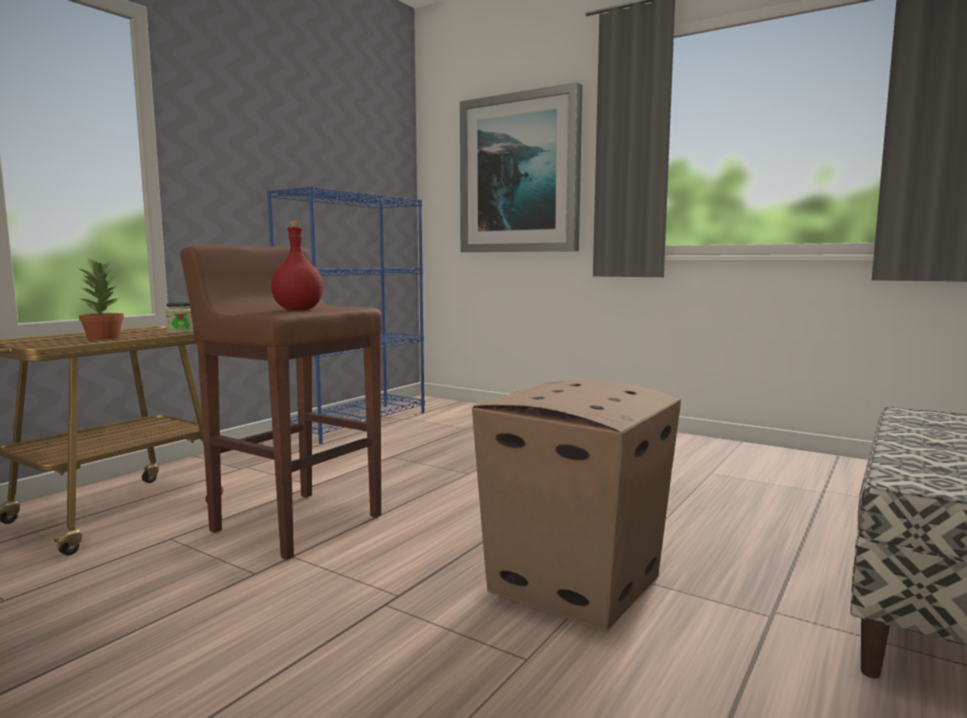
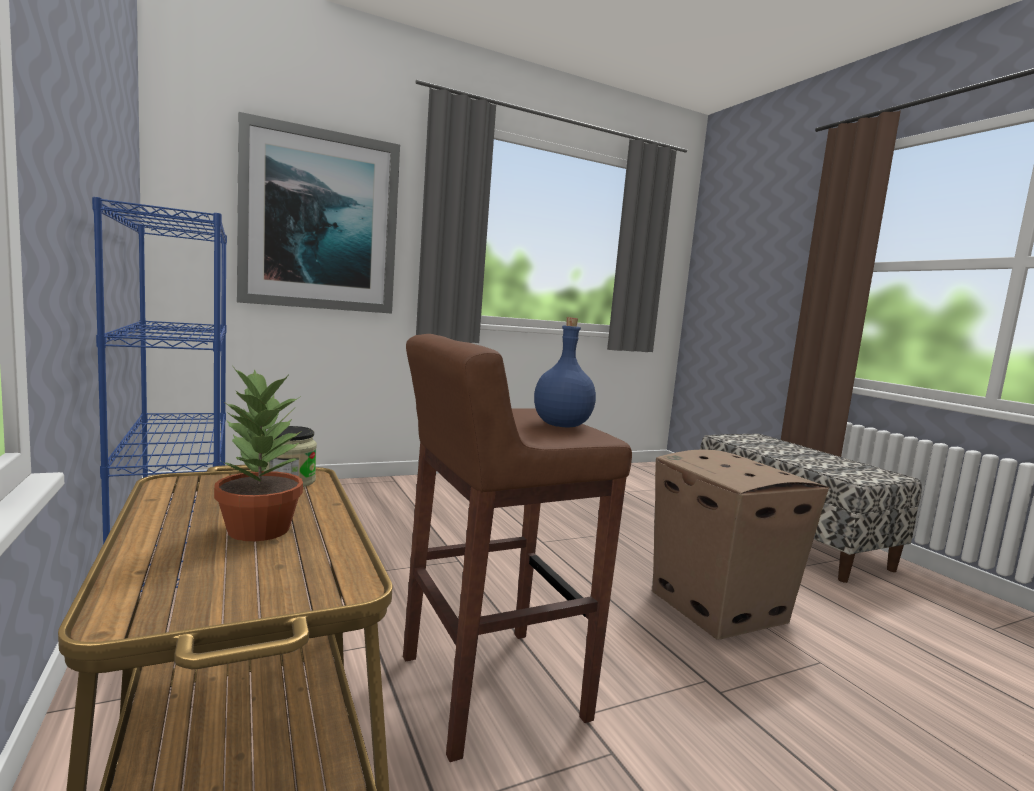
camera: 60 degrees left, 0 degrees up
red bottle [271,220,323,310] -> blue bottle [534,317,596,427]

